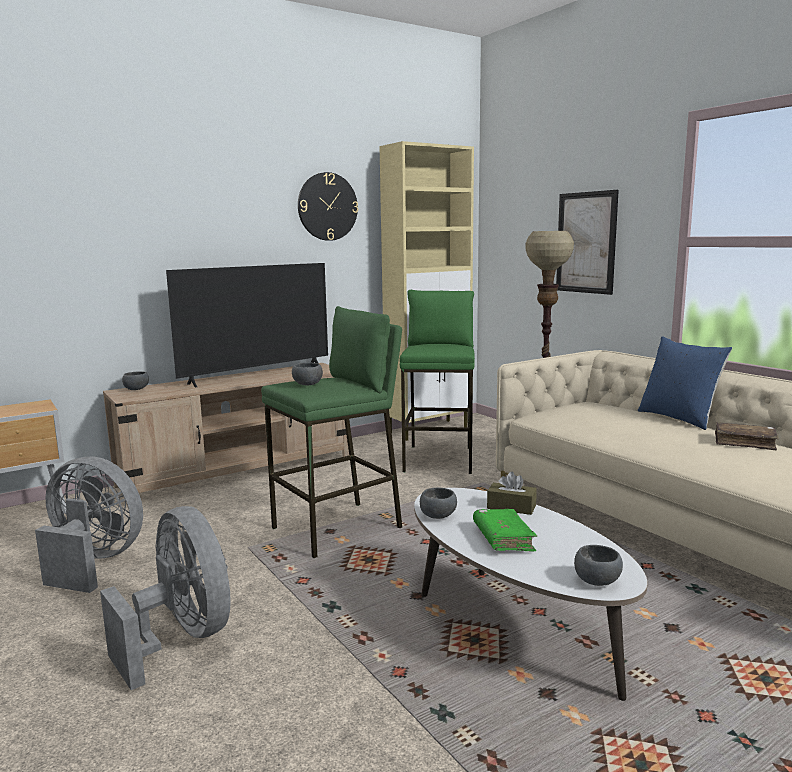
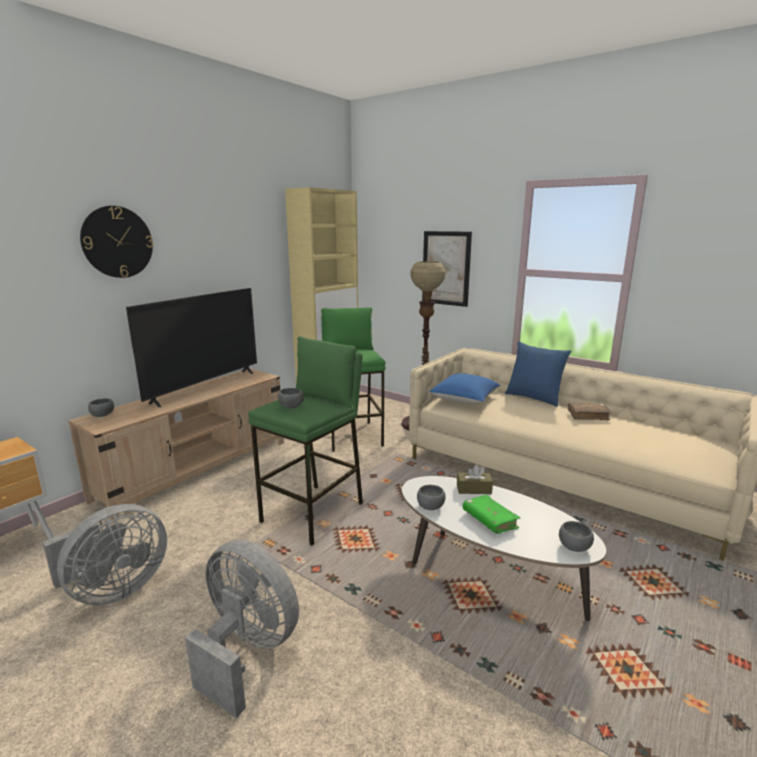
camera: 20 degrees left, 5 degrees up
grey fan [35,457,143,593] -> grey fan turned 135 degrees clockwise [42,504,167,605]
wall clock [298,172,358,241] -> wall clock moved to [80,206,153,278]
none -> blue pillow [429,373,500,404]

